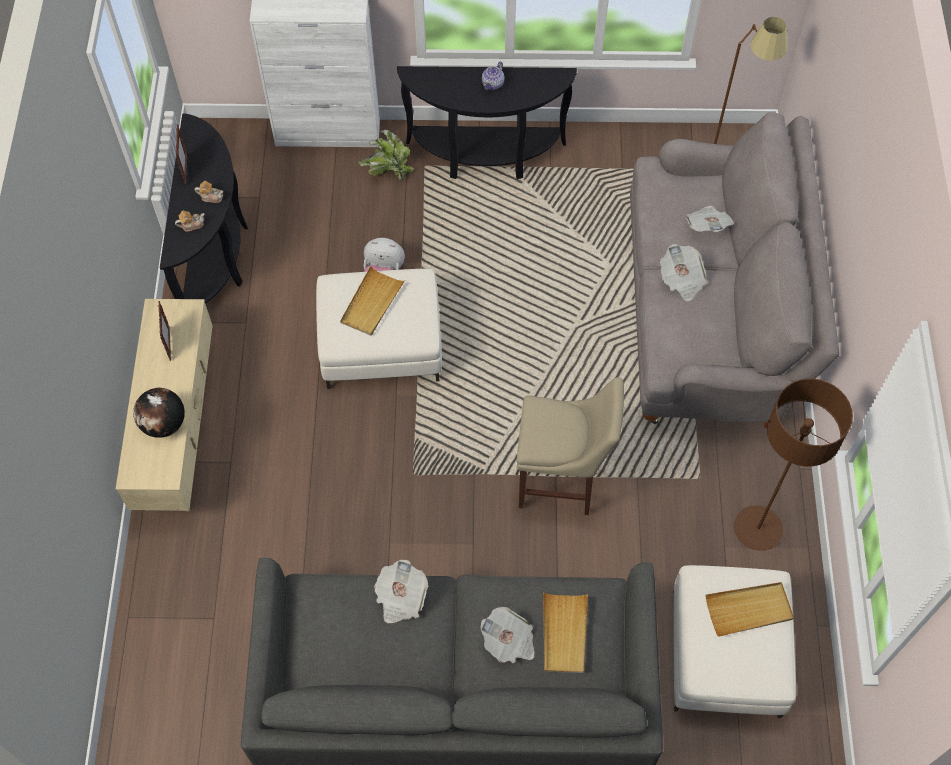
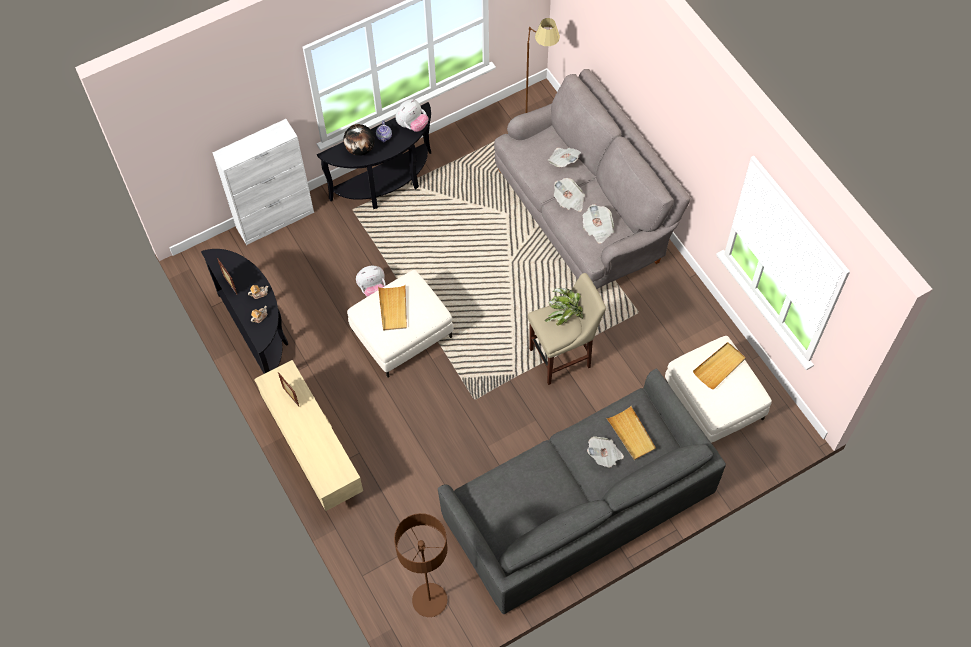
camera: 30 degrees left, 0 degrees up
globe [133,388,185,438] -> globe moved to [343,124,375,156]
potted plant [358,130,414,181] -> potted plant moved to [545,288,583,326]
newspaper [374,560,428,623] -> newspaper moved to [583,204,615,244]
brown floor lamp [734,378,853,551] -> brown floor lamp moved to [394,513,448,617]
none -> plush toy [396,99,429,132]

